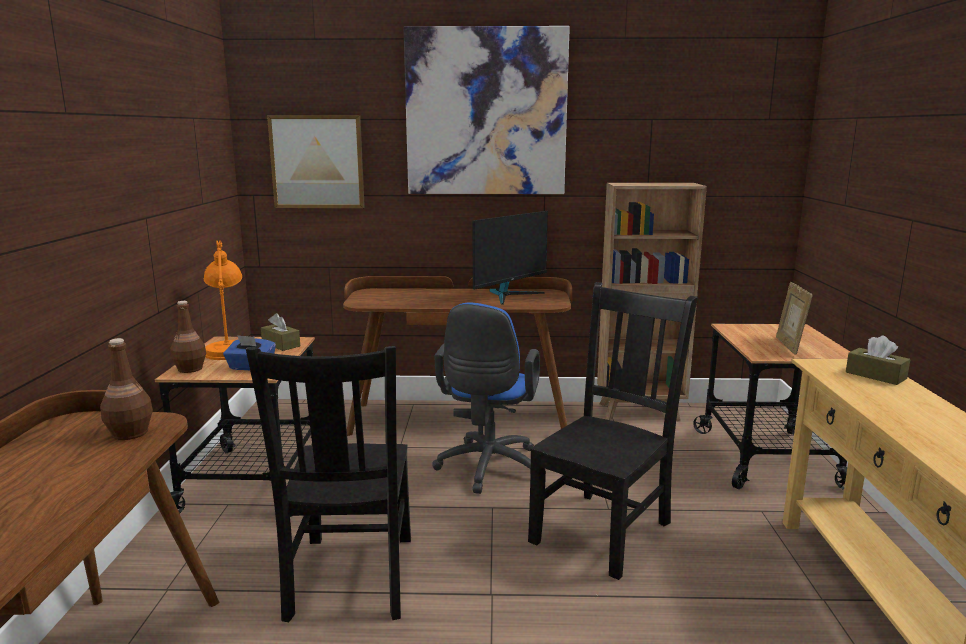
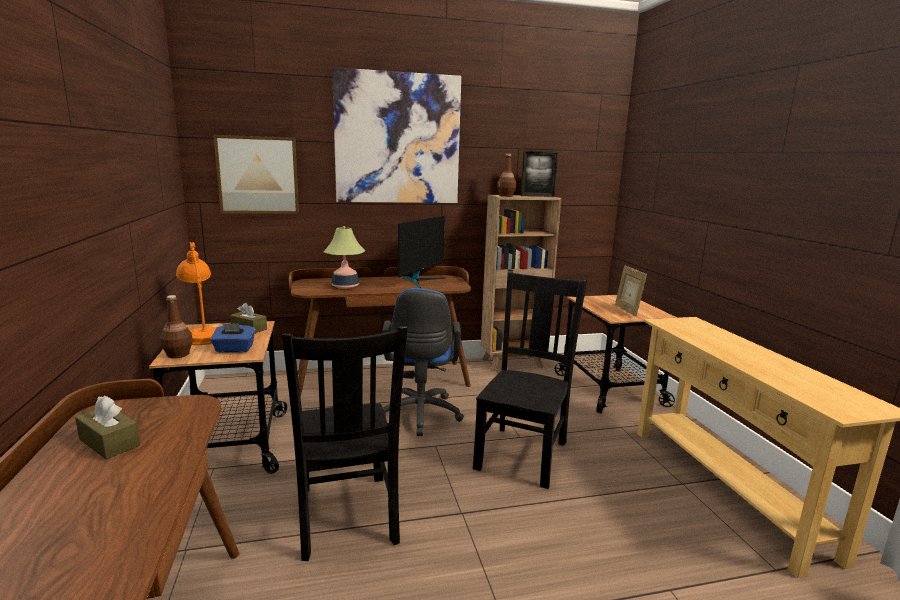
camera: 15 degrees left, 0 degrees up
brown bottle [100,338,153,440] -> brown bottle moved to [497,154,516,197]
brown tissue box [846,335,911,385] -> brown tissue box moved to [75,395,140,459]
none -> table lamp [323,226,365,289]
none -> picture frame [521,151,558,197]

